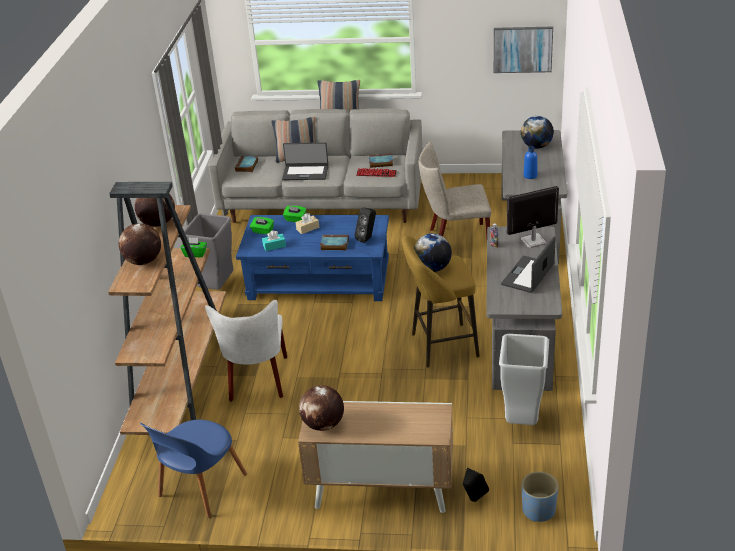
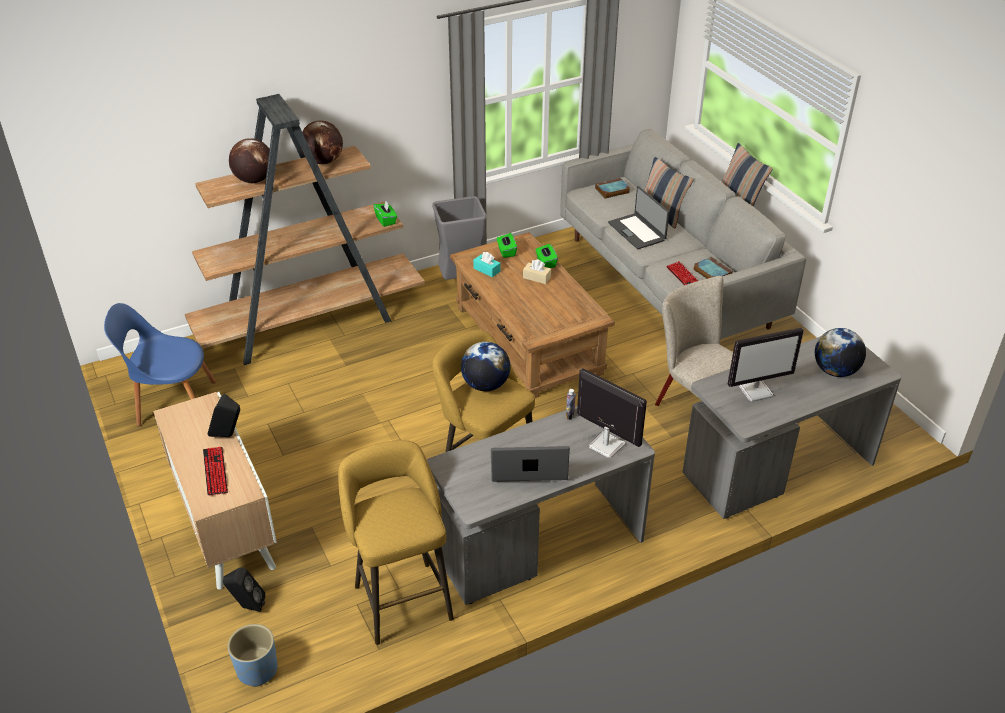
camera: 55 degrees right, 5 degrees up
white chair [205,300,287,402] -> none
blue coffee table [236,215,389,301] -> brown coffee table [450,232,615,398]
globe [299,385,344,431] -> none
book [320,235,349,250] -> none
black speaker [355,208,376,243] -> black speaker moved to [208,394,240,437]
picture [494,27,553,73] -> none
grey trash can [499,334,549,425] -> yellow stool [338,440,454,645]
blue bottle [524,146,537,179] -> monitor [727,328,804,401]
none -> keyboard [203,447,228,496]

